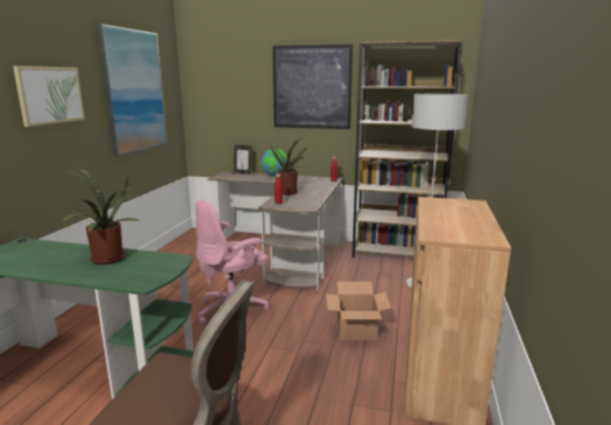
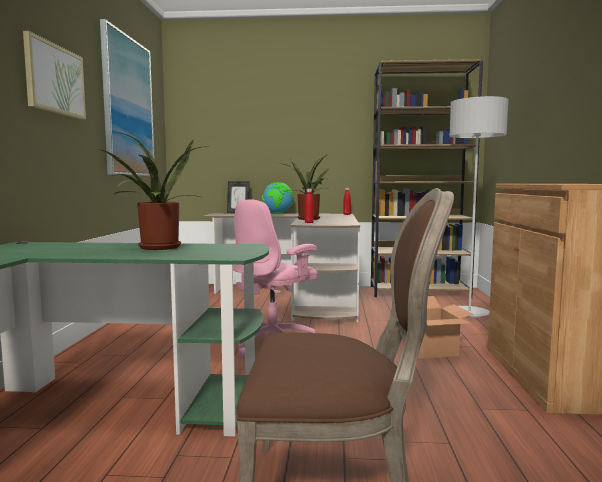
camera: 10 degrees left, 10 degrees down
picture [273,44,353,129] -> none

